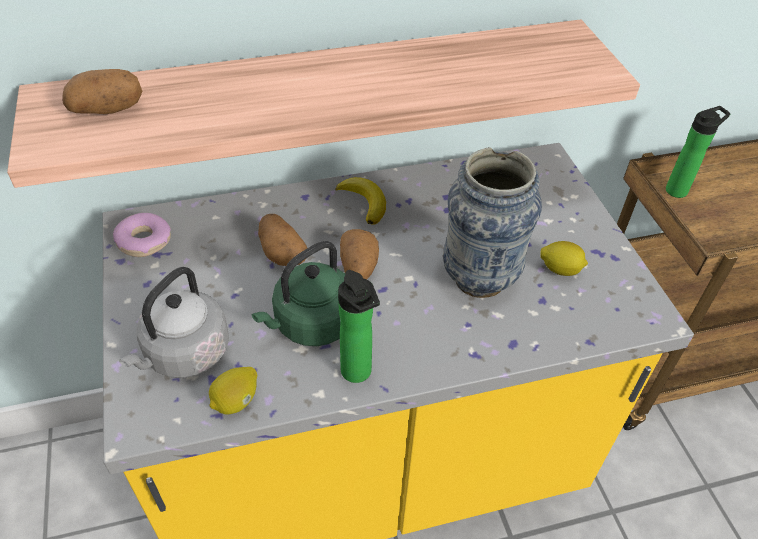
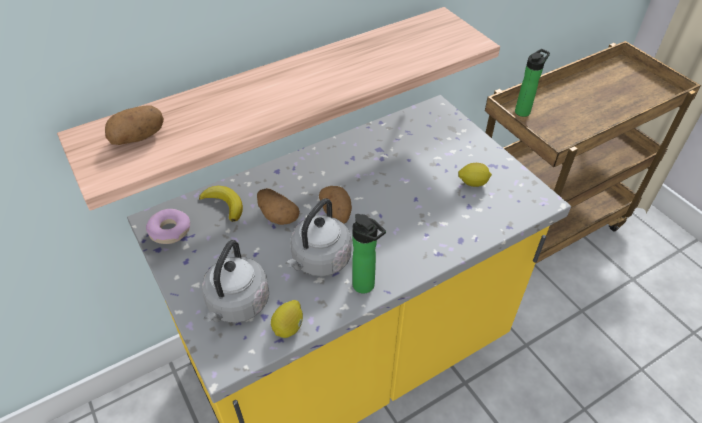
camera: 15 degrees left, 0 degrees up
green kettle [252,241,345,346] -> grey kettle [285,198,351,277]
banana [335,177,386,225] -> banana moved to [199,186,243,222]
vase [443,147,542,298] -> none

